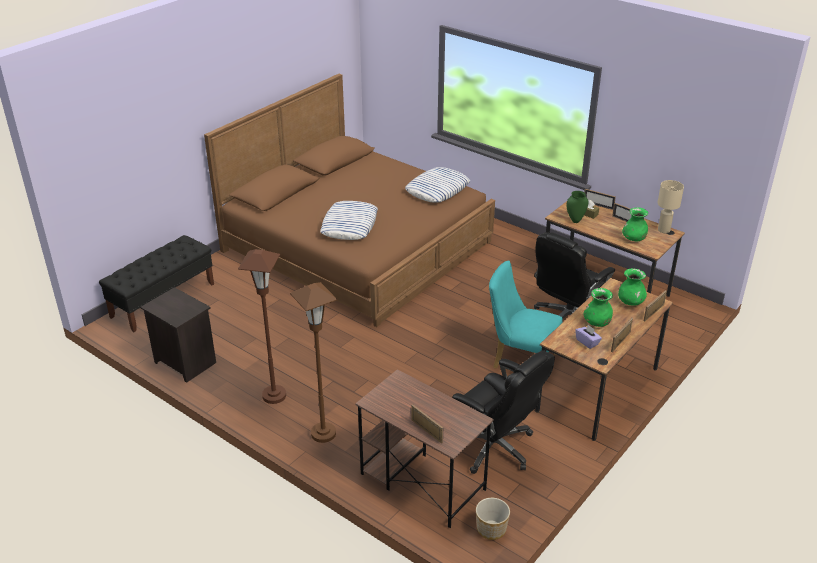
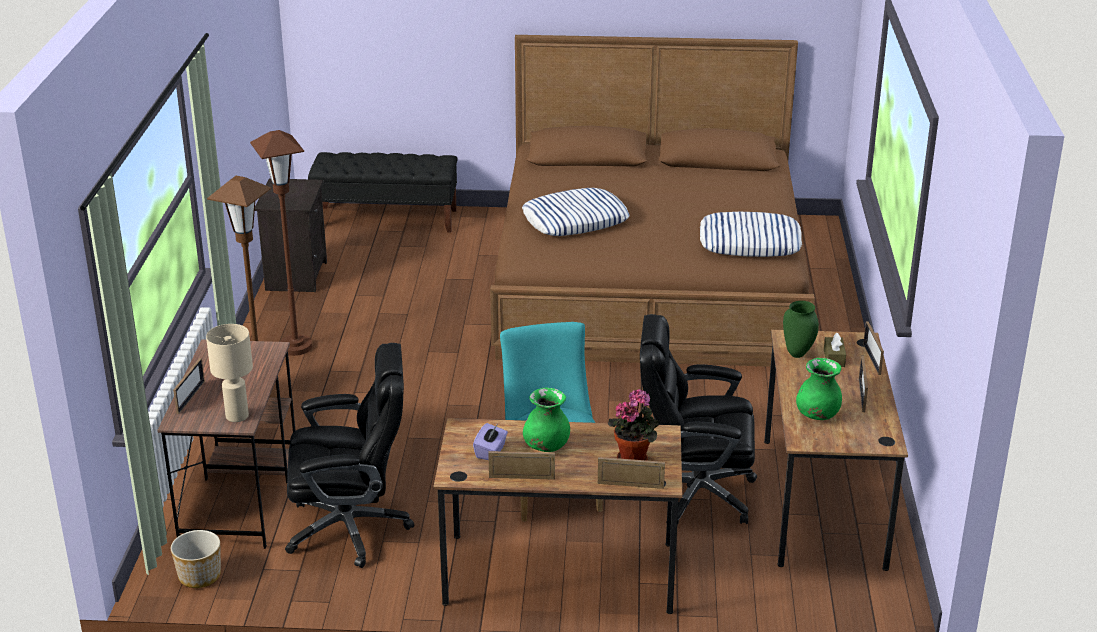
camera: 55 degrees right, 5 degrees down
black office chair [452,351,555,474] -> black office chair turned 105 degrees counterclockwise [285,343,415,568]
green vase [618,268,647,305] -> potted plant [608,389,659,461]
beige table lamp [657,180,684,233] -> beige table lamp moved to [206,324,253,422]

